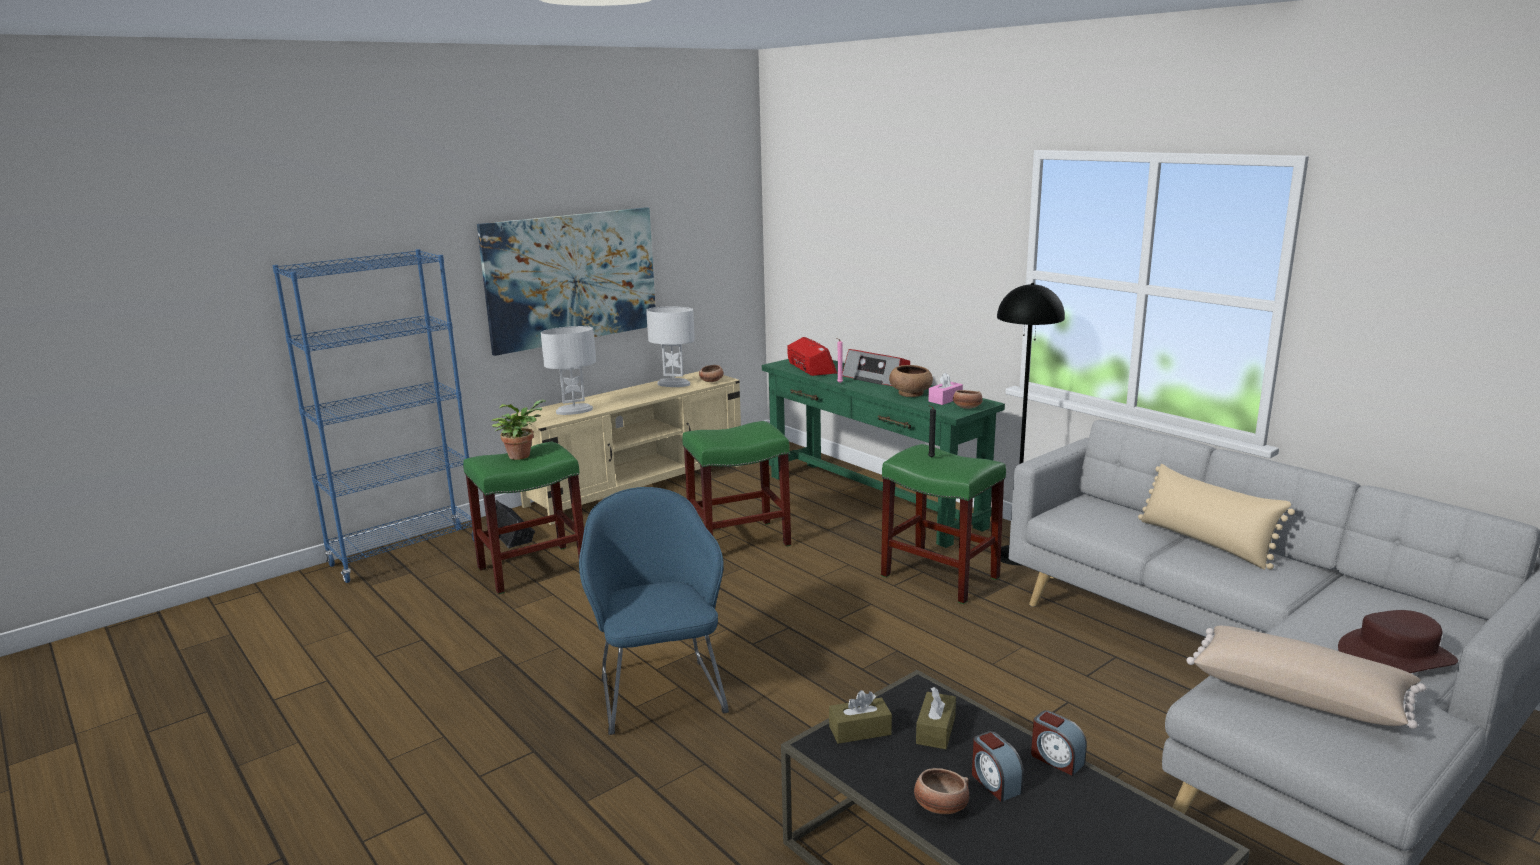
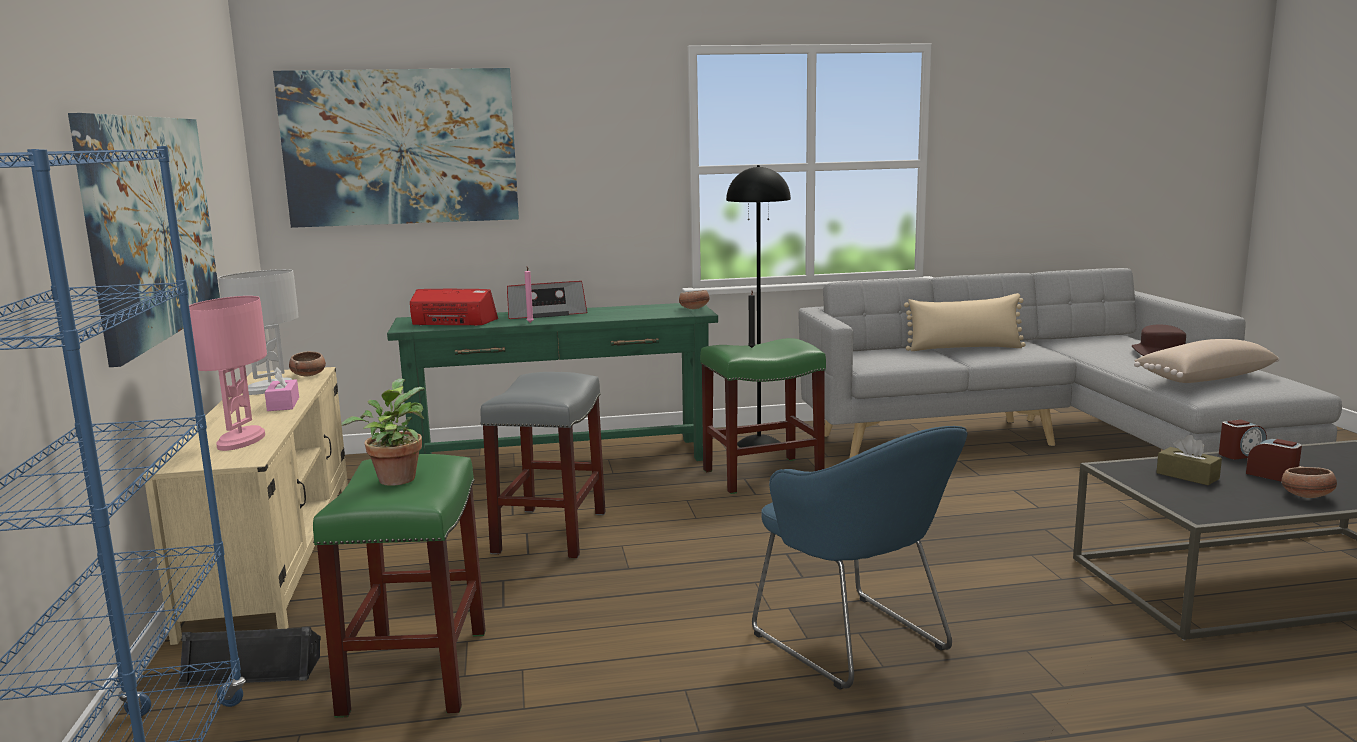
camera: 60 degrees left, 5 degrees down
white table lamp [541,326,596,415] -> pink table lamp [189,296,267,451]
blue armchair [579,487,729,735] -> blue armchair turned 135 degrees counterclockwise [752,426,968,690]
green stool [682,421,791,547] -> grey stool [480,372,606,558]
brown tissue box [829,690,892,744] -> none
brown bowl [889,365,933,397] -> none
pink tissue box [928,372,963,405] -> pink tissue box moved to [265,367,299,411]
alarm clock [972,731,1024,802] -> alarm clock turned 135 degrees counterclockwise [1246,439,1302,482]
none -> picture [273,68,519,228]

